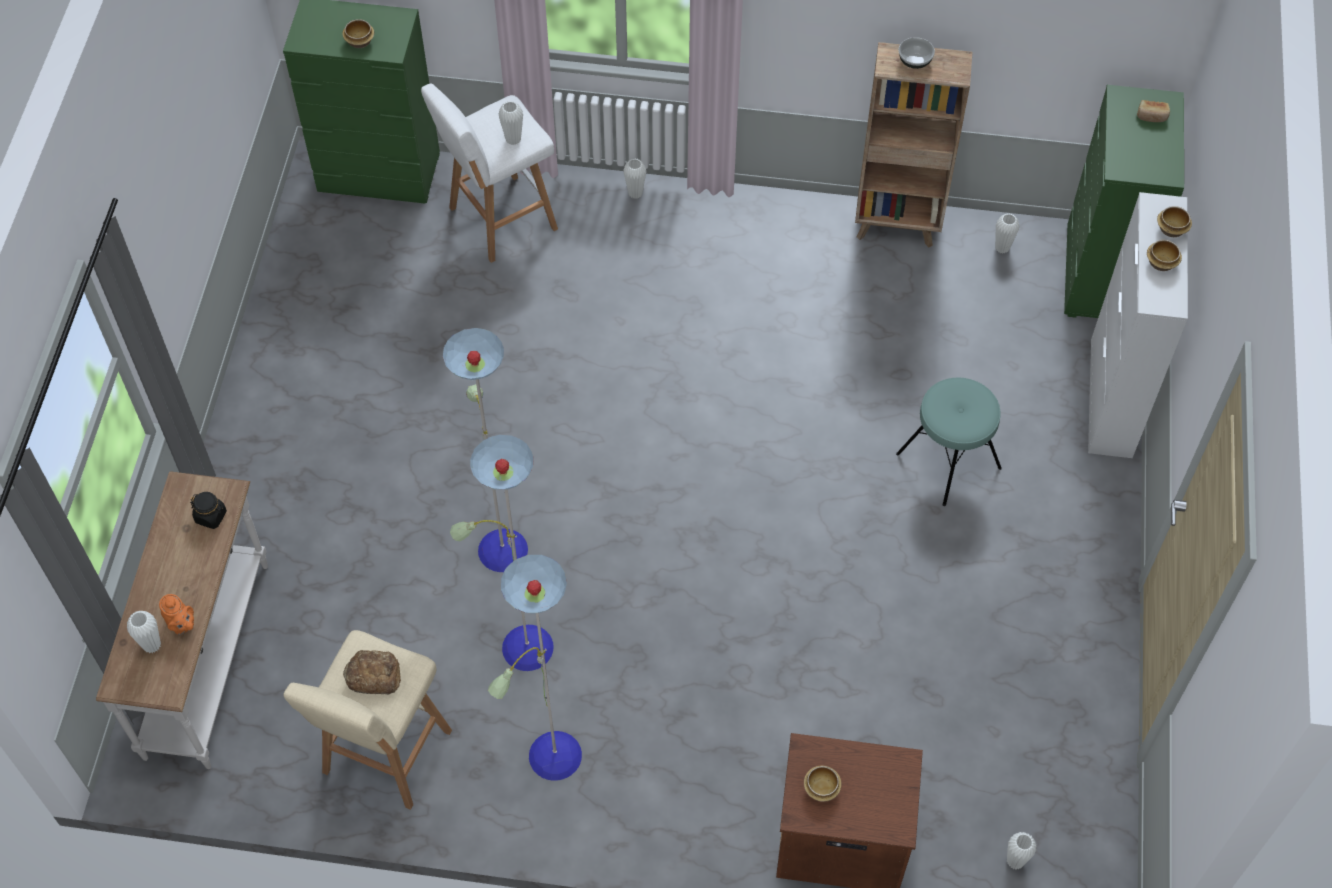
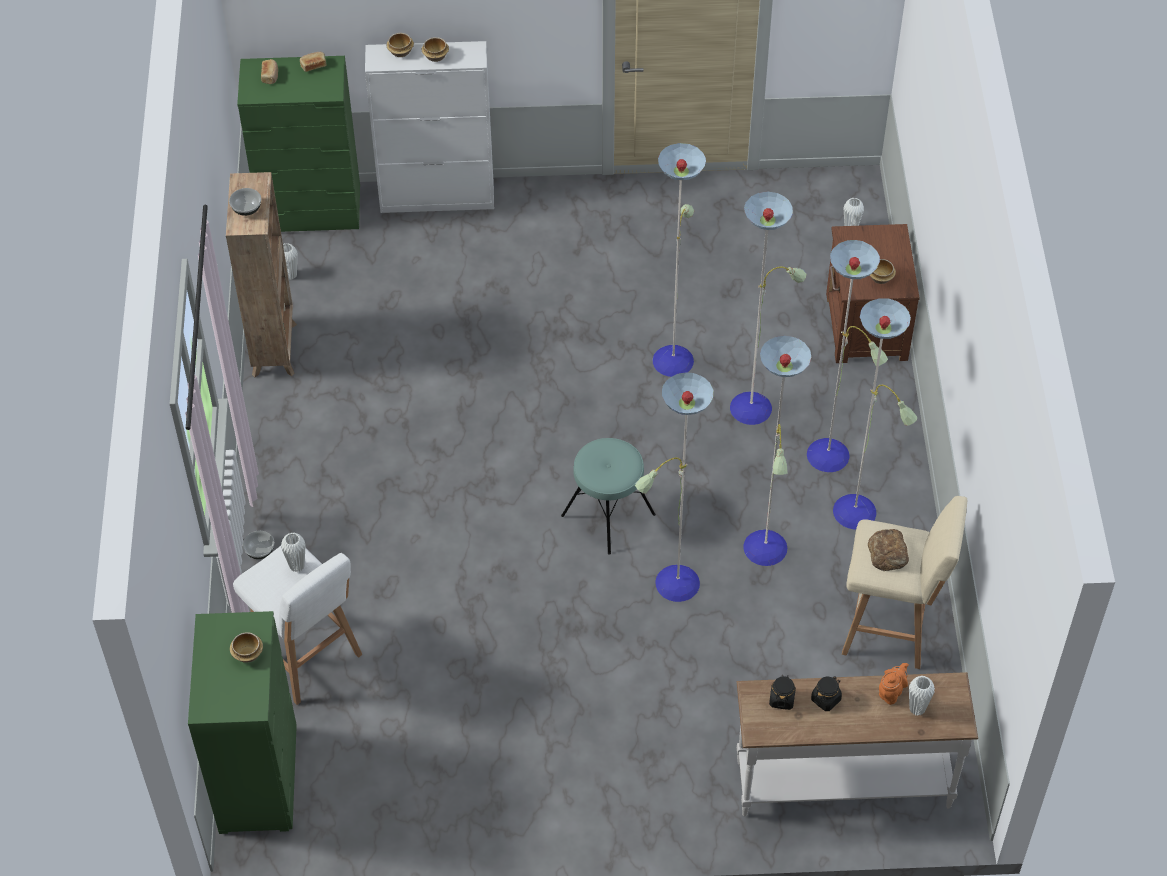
camera: 100 degrees left, 5 degrees down
white vase [623,159,646,199] -> bowl [243,531,274,559]
turquoise stool [896,377,1002,506] -> turquoise stool moved to [561,438,656,555]
none -> bread [300,52,327,72]
none -> floor lamp [653,143,888,472]
none -> black jar [811,676,842,711]

